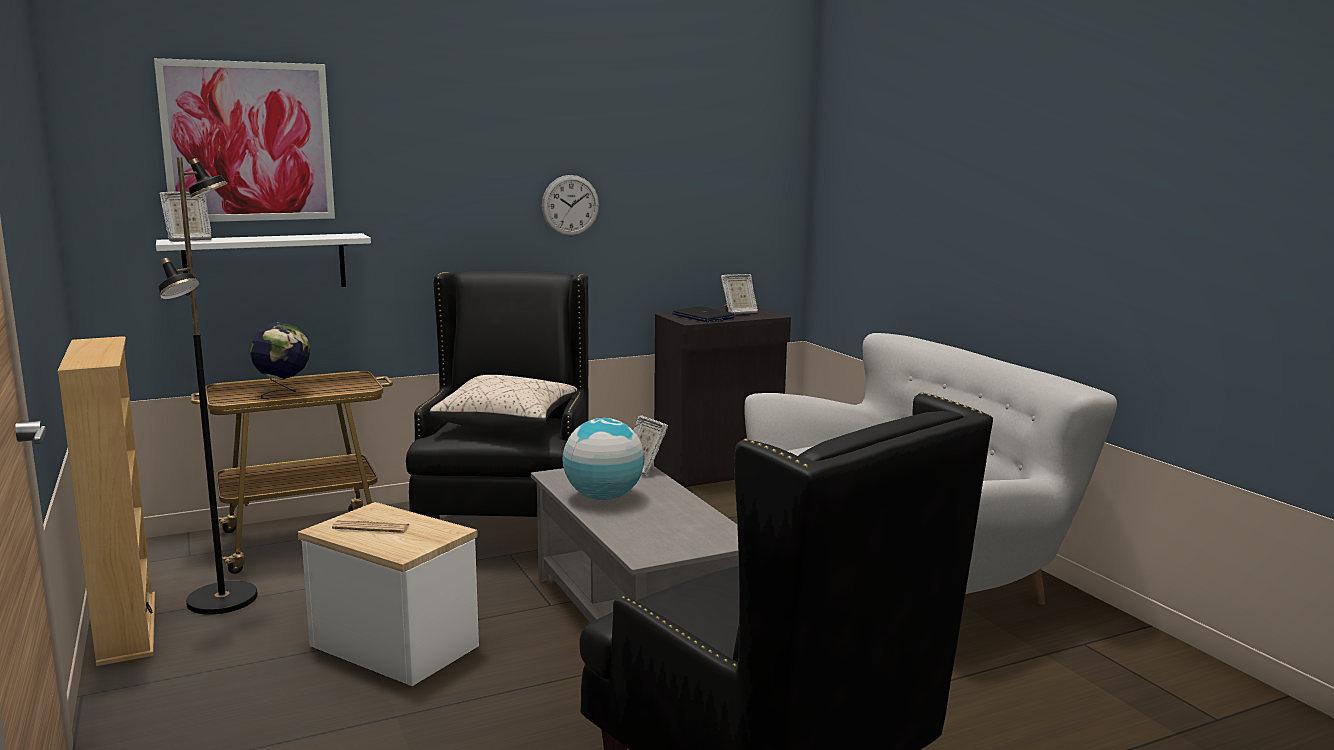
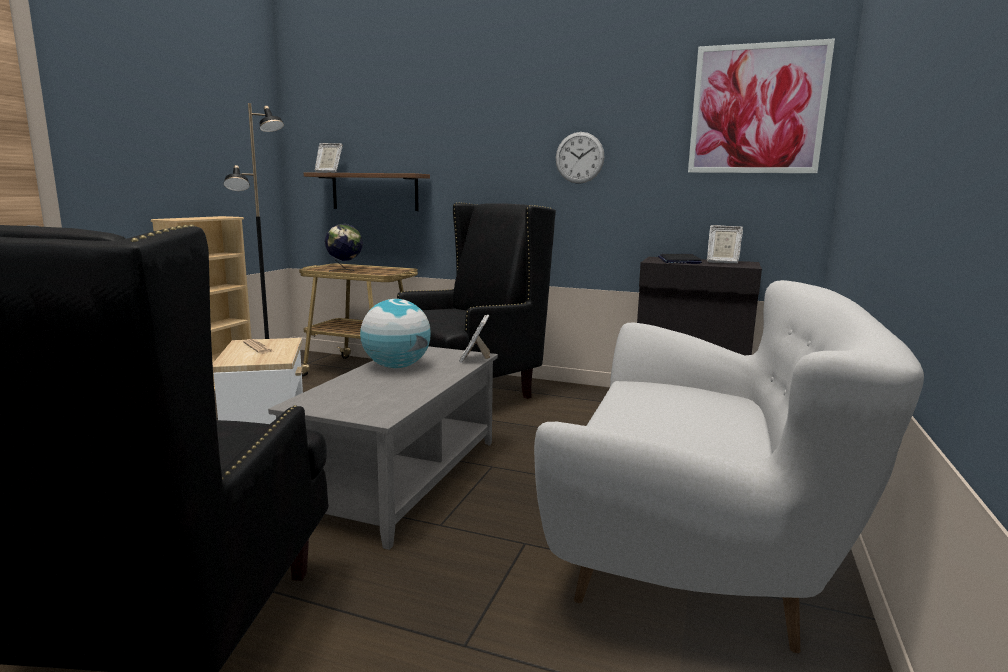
camera: 45 degrees right, 0 degrees up
picture [154,58,335,222] -> picture moved to [688,38,835,173]
white shelf [156,233,371,295] -> brown shelf [304,173,430,211]
beige pillow [430,375,577,431] -> none

